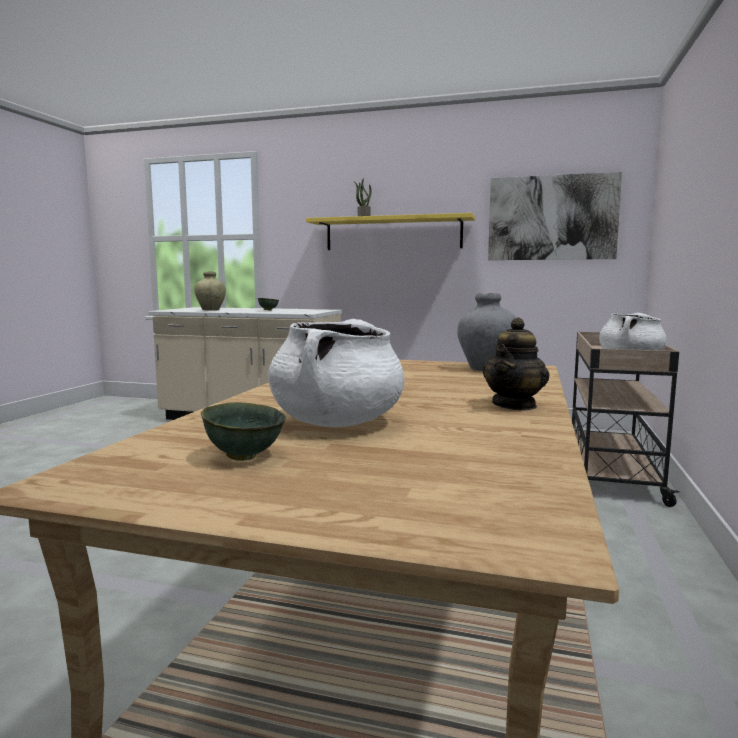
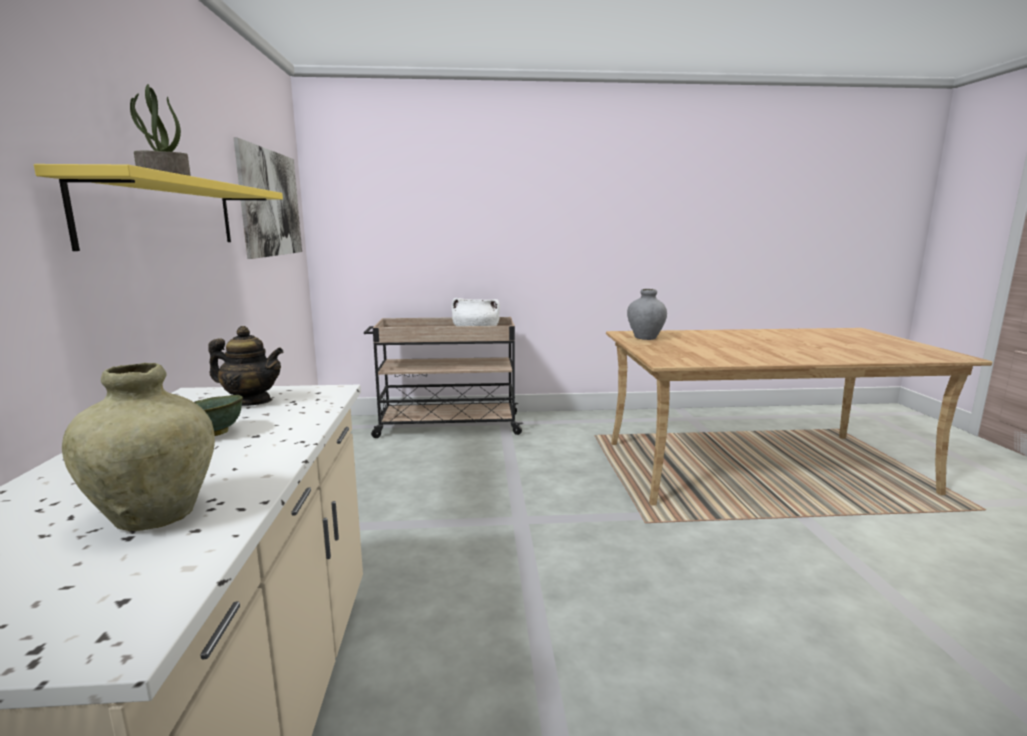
camera: 110 degrees left, 5 degrees up
green bowl [201,402,286,461] -> none
white cooking pot [268,319,404,427] -> none
teapot [483,318,549,411] -> teapot moved to [208,326,283,406]

